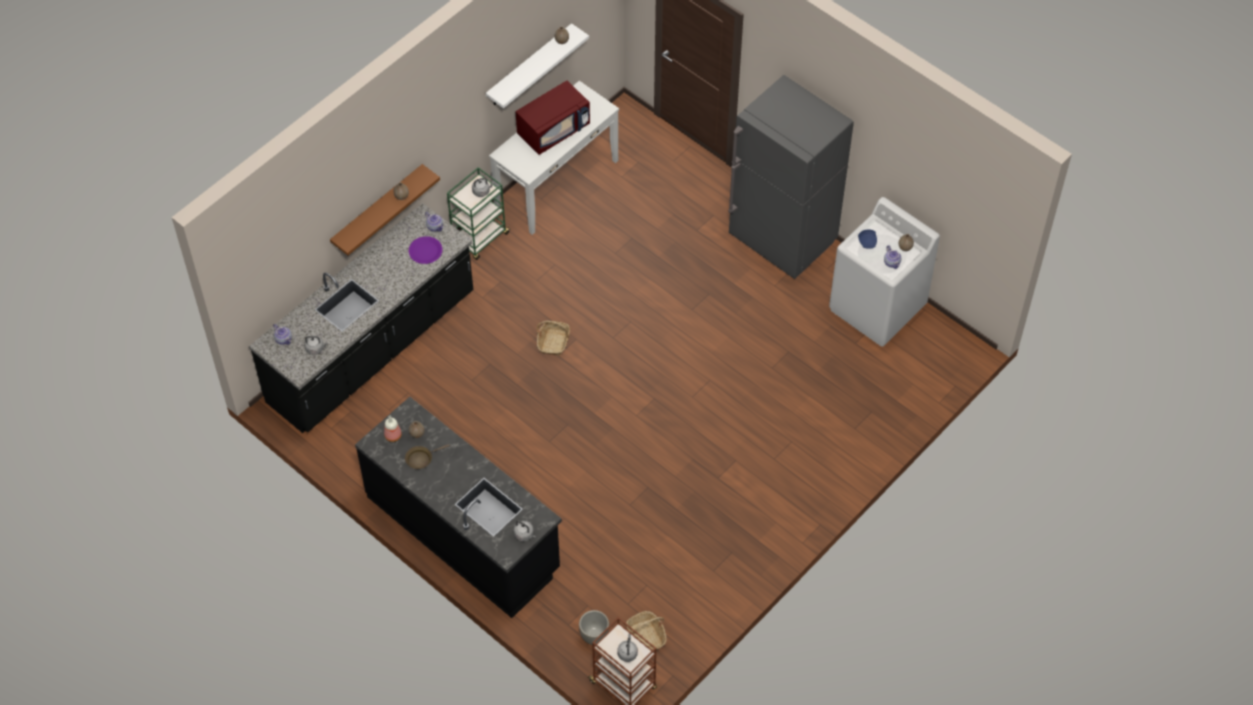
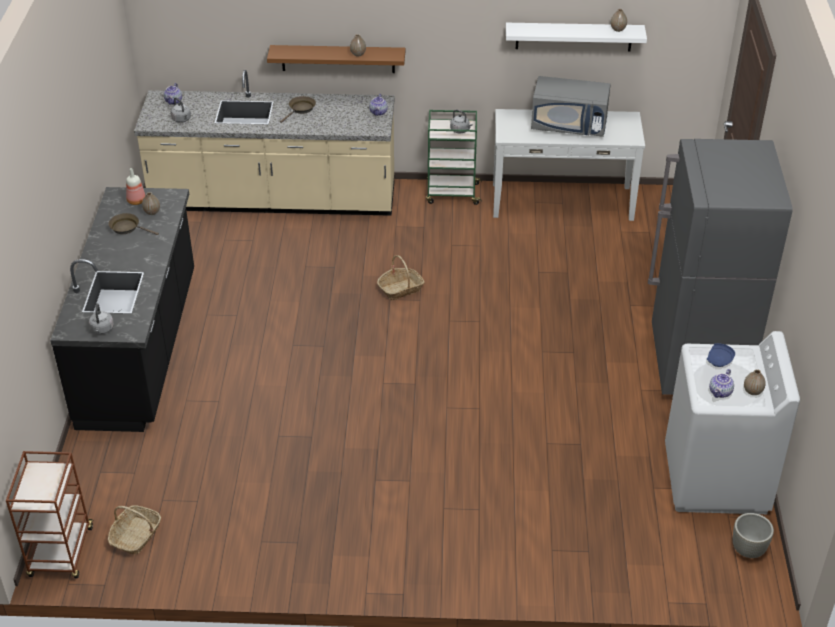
camera: 50 degrees right, 15 degrees down
black counter [249,203,473,433] -> beige counter [134,70,394,216]
purple plate [409,236,443,264] -> none
red microwave [516,81,590,155] -> grey microwave [531,76,611,137]
grey planter [579,610,609,645] -> grey planter moved to [733,513,774,558]
grey kettle [617,634,638,662] -> none
none -> brown frying pan [280,96,316,123]

